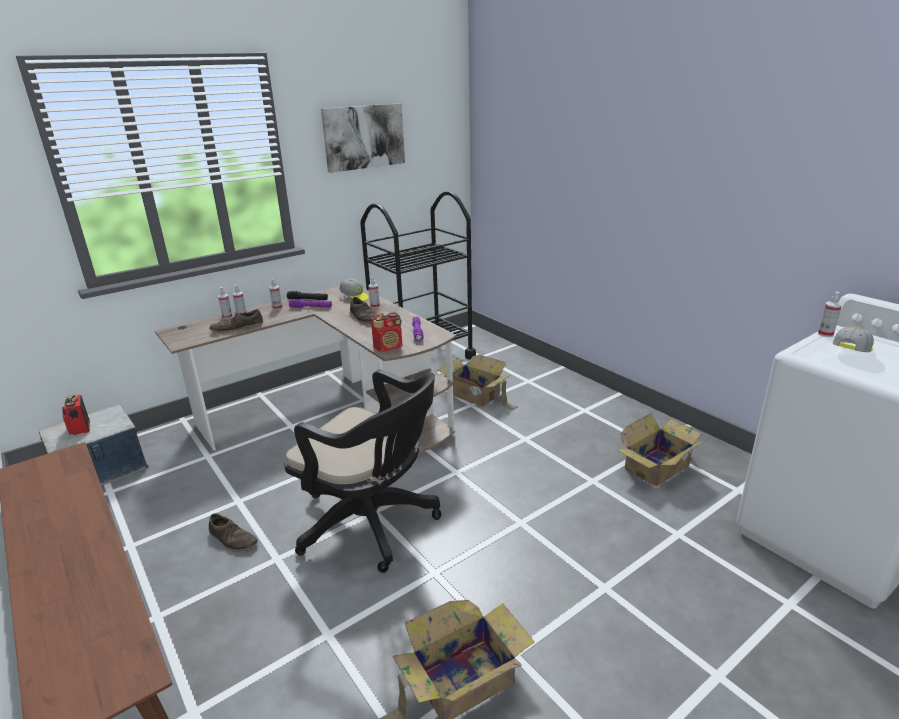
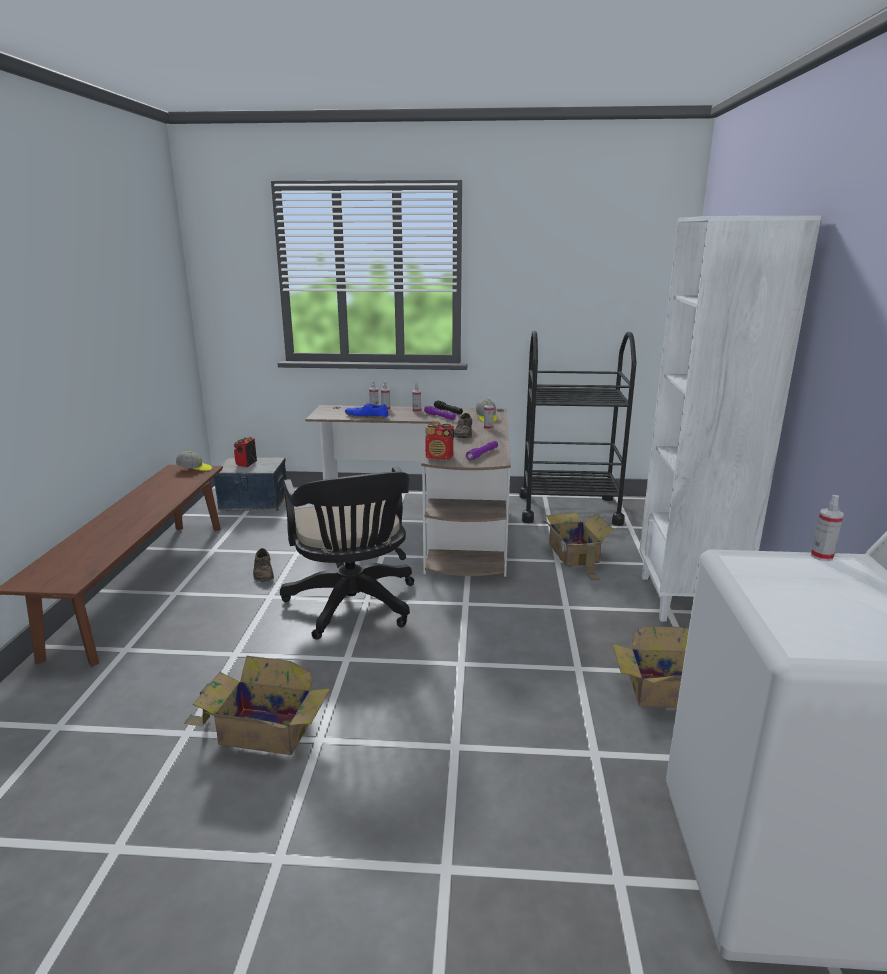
camera: 40 degrees right, 5 degrees down
brown shoe [209,309,263,333] -> blue shoe [345,403,388,419]
picture [321,103,405,173] -> none
cap [833,326,874,352] -> cap moved to [176,451,212,471]
none -> white bookcase [639,216,821,622]

